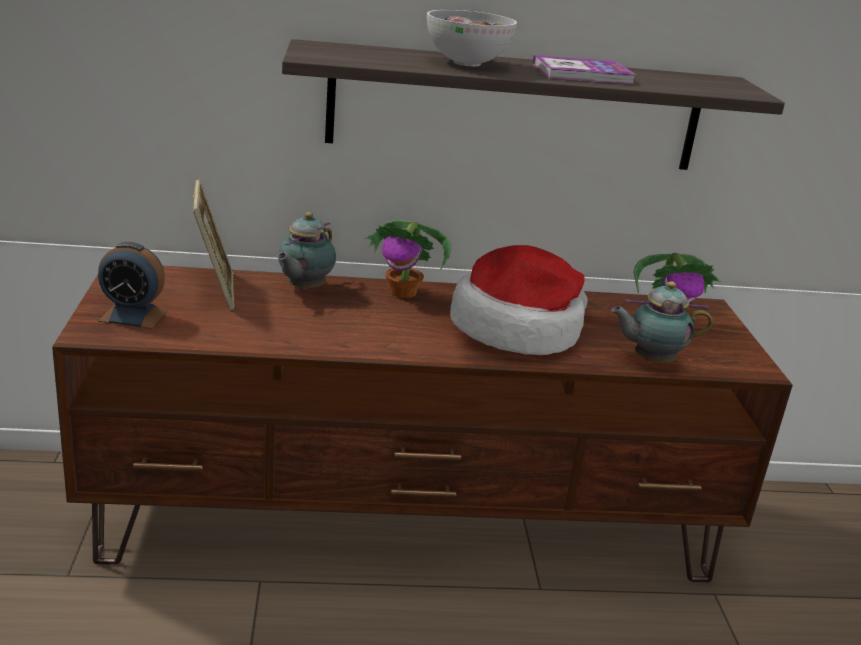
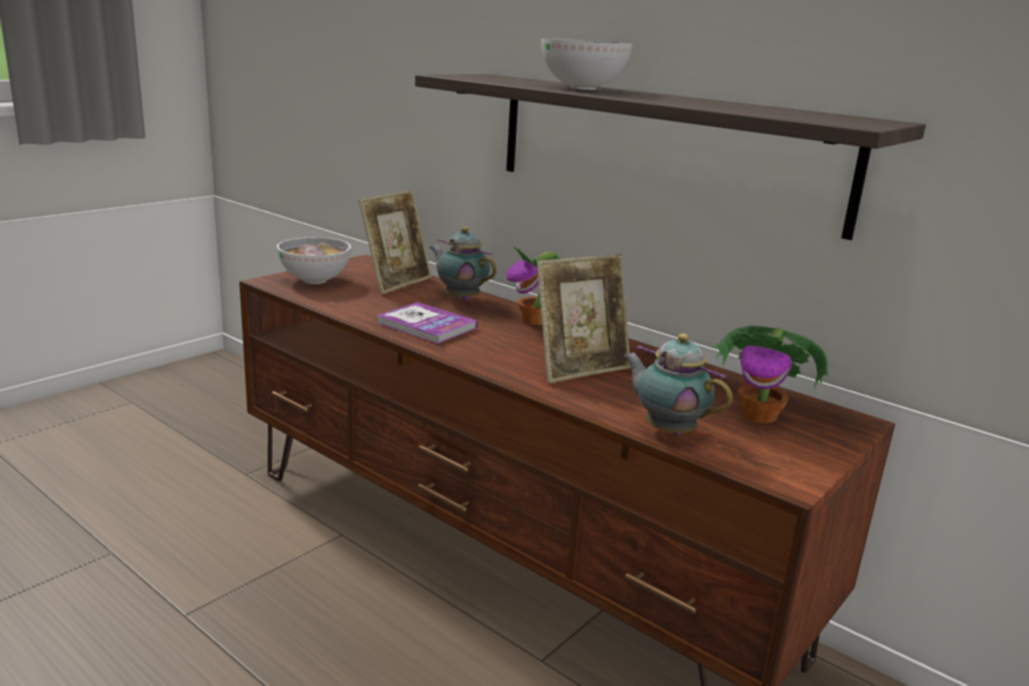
camera: 45 degrees right, 5 degrees down
alarm clock [98,242,168,329] -> bowl [277,237,351,284]
teapot [277,212,336,291] -> teapot turned 60 degrees clockwise [429,227,497,301]
hat [450,245,588,355] -> picture frame [537,254,631,383]
book [533,55,636,84] -> book moved to [376,302,478,344]

